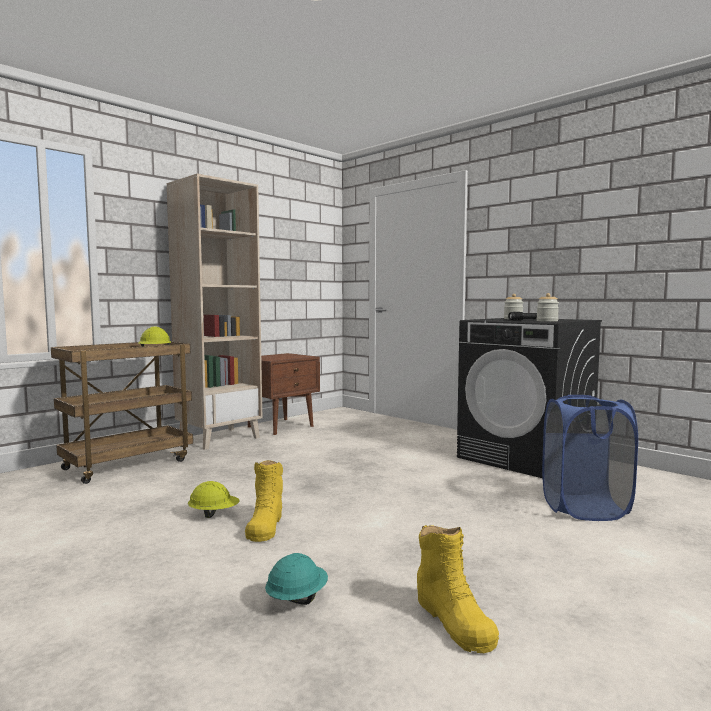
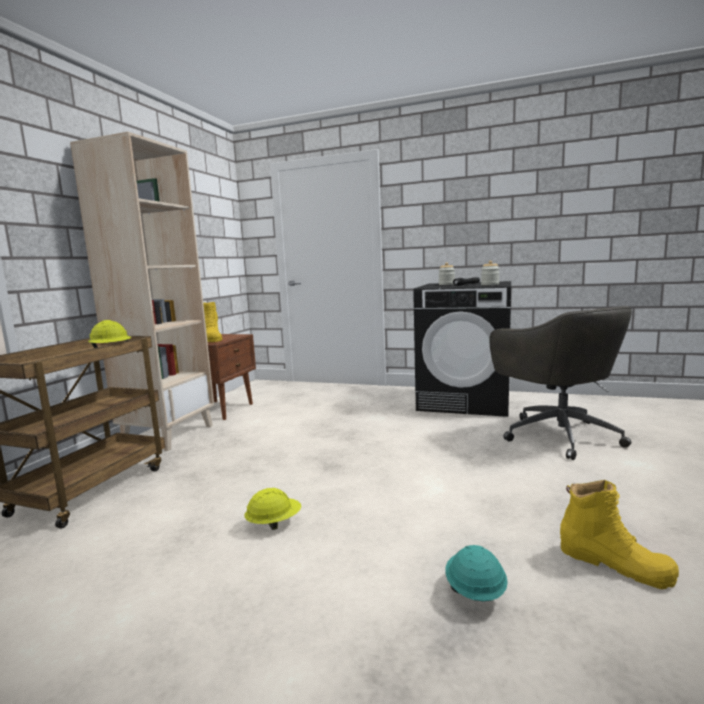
camera: 25 degrees left, 5 degrees up
yellow boot [245,460,283,542] -> yellow boot moved to [203,302,222,342]
blue laundry basket [542,395,638,521] -> grey office chair [489,306,632,460]

